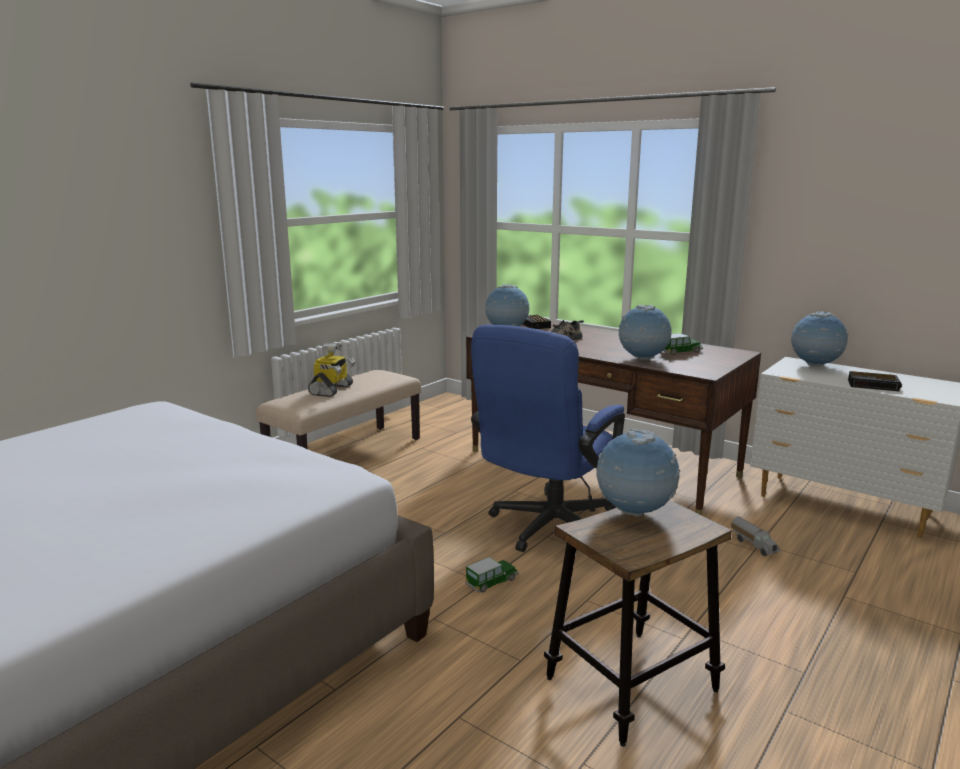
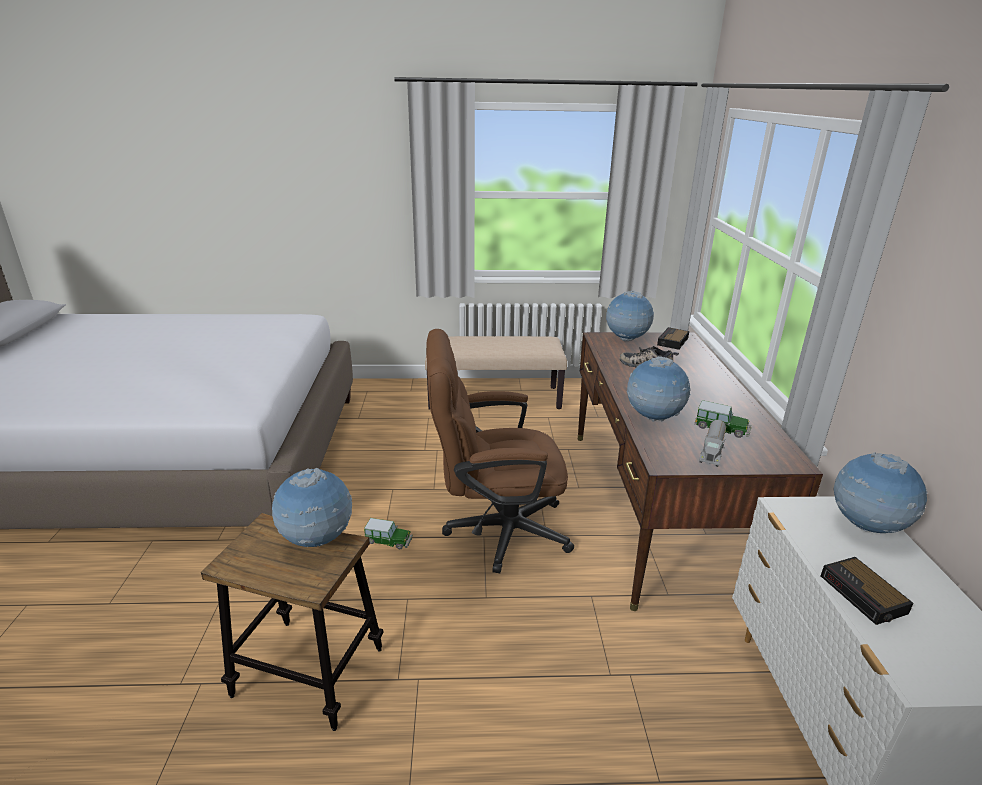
camera: 50 degrees right, 10 degrees up
toy robot [308,342,355,397] -> none
blue office chair [471,324,625,552] -> brown office chair [426,329,574,573]
toy truck [731,516,781,556] -> toy truck moved to [699,420,726,467]

